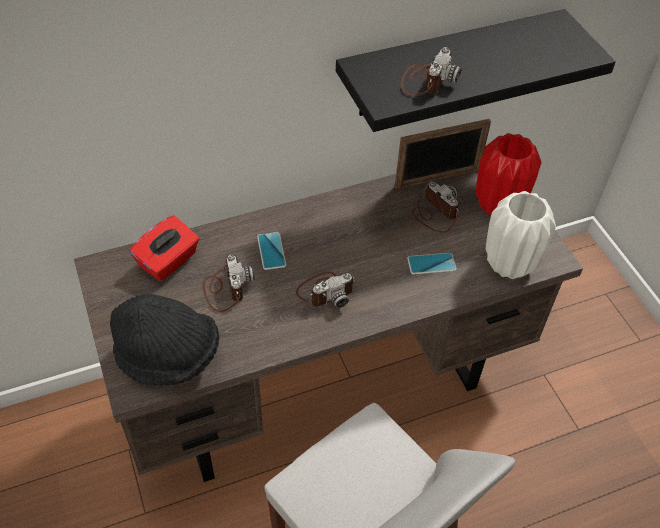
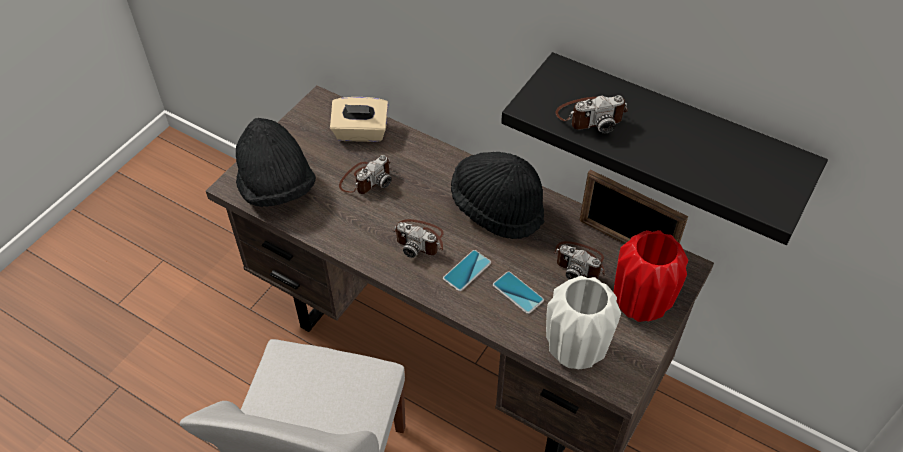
camera: 55 degrees right, 0 degrees up
red tissue box [130,215,199,281] -> beige tissue box [330,97,388,142]
phone [257,232,286,270] -> phone moved to [443,250,491,291]
camera [412,181,459,233] -> camera turned 105 degrees clockwise [553,241,605,279]
none -> black hat [451,152,544,239]

